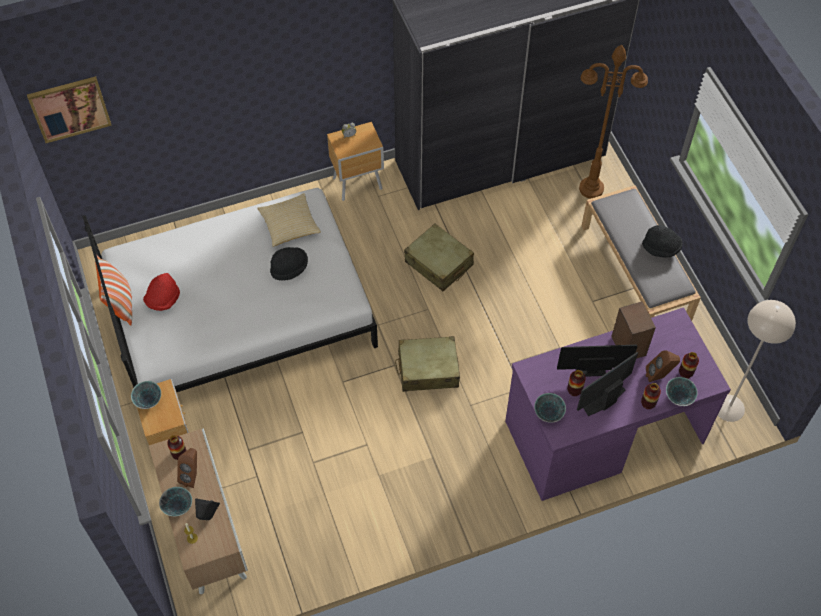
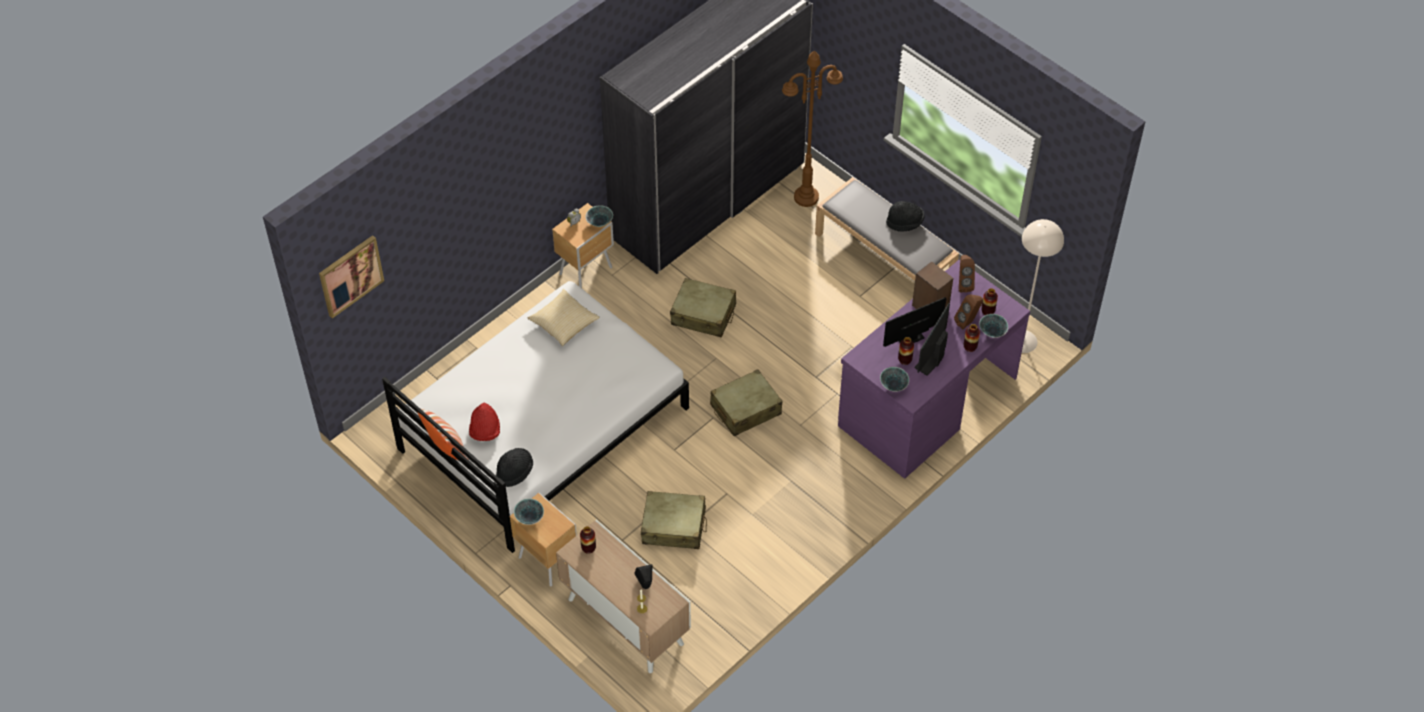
camera: 25 degrees left, 5 degrees down
bowl [159,487,192,516] -> bowl moved to [585,205,613,227]
brown speaker [177,448,197,488] -> brown speaker moved to [959,255,975,292]
black hat [270,247,308,281] -> black hat moved to [496,448,533,487]
none -> beige suitcase [641,491,707,549]

